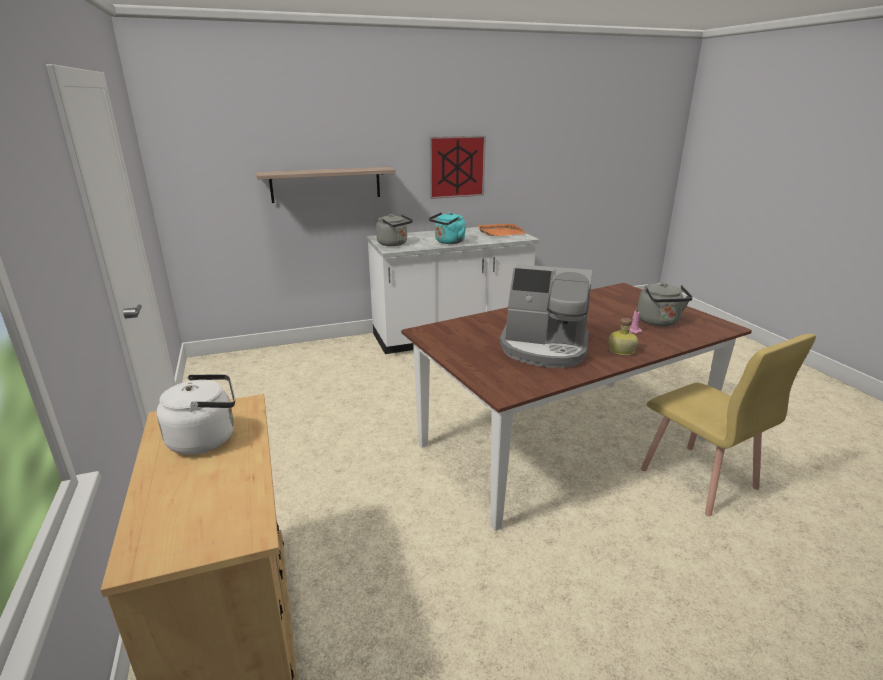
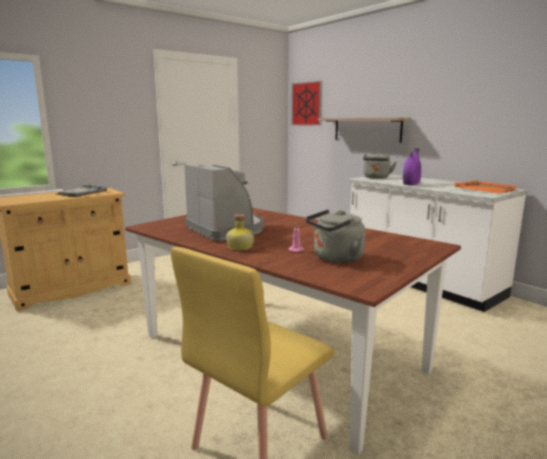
camera: 70 degrees right, 10 degrees down
white kettle [157,374,235,455] -> grey tray [56,184,109,197]
picture [429,136,486,199] -> picture moved to [291,81,322,126]
turquoise kettle [429,212,466,244] -> purple vase [403,148,421,185]
coffee machine [500,264,593,368] -> coffee machine turned 150 degrees clockwise [184,164,264,241]

